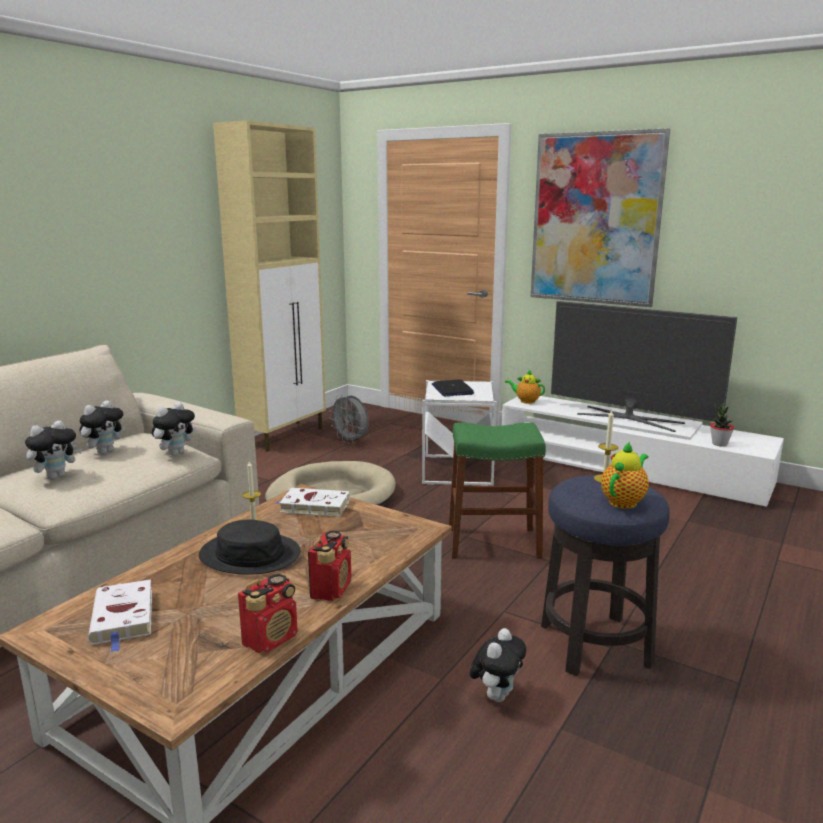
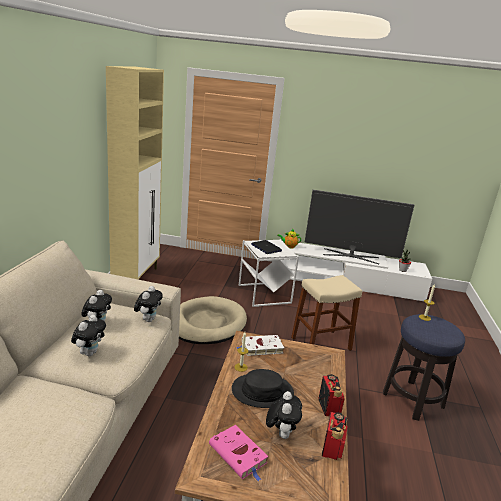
camera: 25 degrees left, 5 degrees up
white book [88,579,152,652] -> pink book [209,425,268,481]
grey fan [329,394,369,444] -> none
green stool [449,422,546,559] -> beige stool [291,275,362,351]
plush toy [470,628,526,702] -> plush toy moved to [266,391,302,439]
picture [531,128,670,307] -> none
teapot [601,441,649,509] -> none

